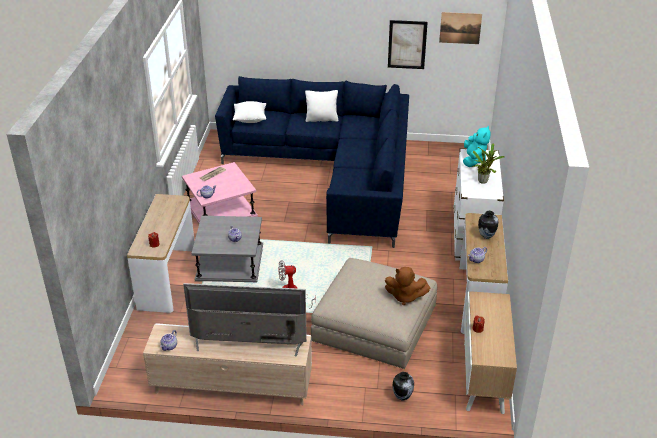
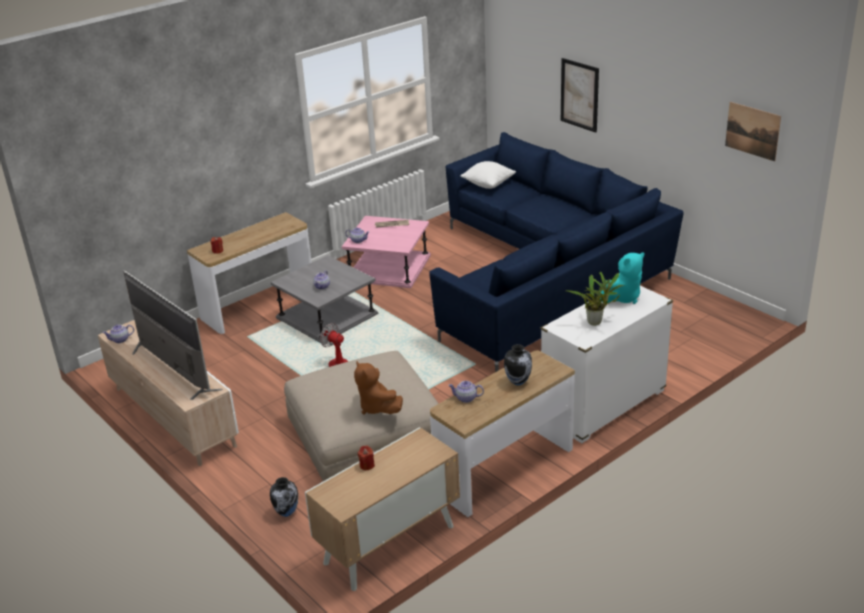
camera: 45 degrees right, 5 degrees down
white pillow [305,90,338,122] -> none
picture [388,20,428,69] -> picture moved to [561,58,599,133]

